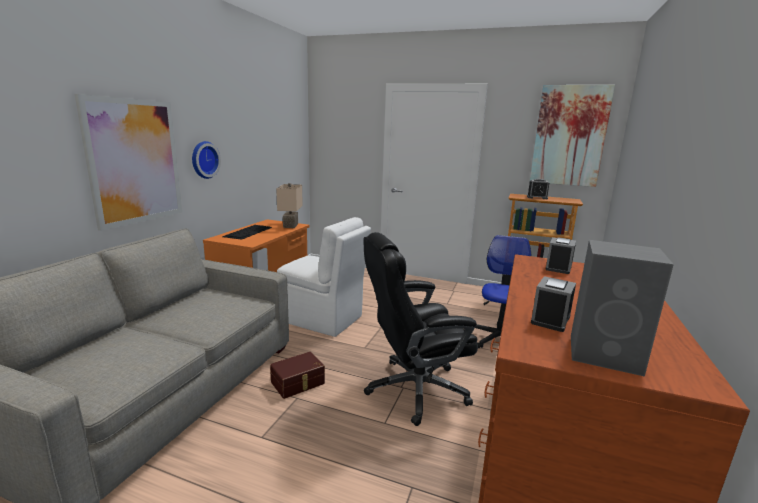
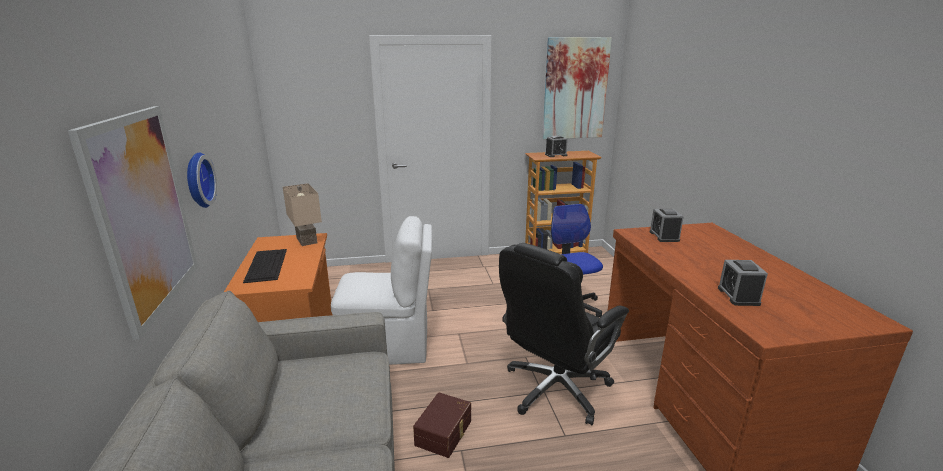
camera: 30 degrees left, 5 degrees up
grey speaker [571,240,674,377] -> none

